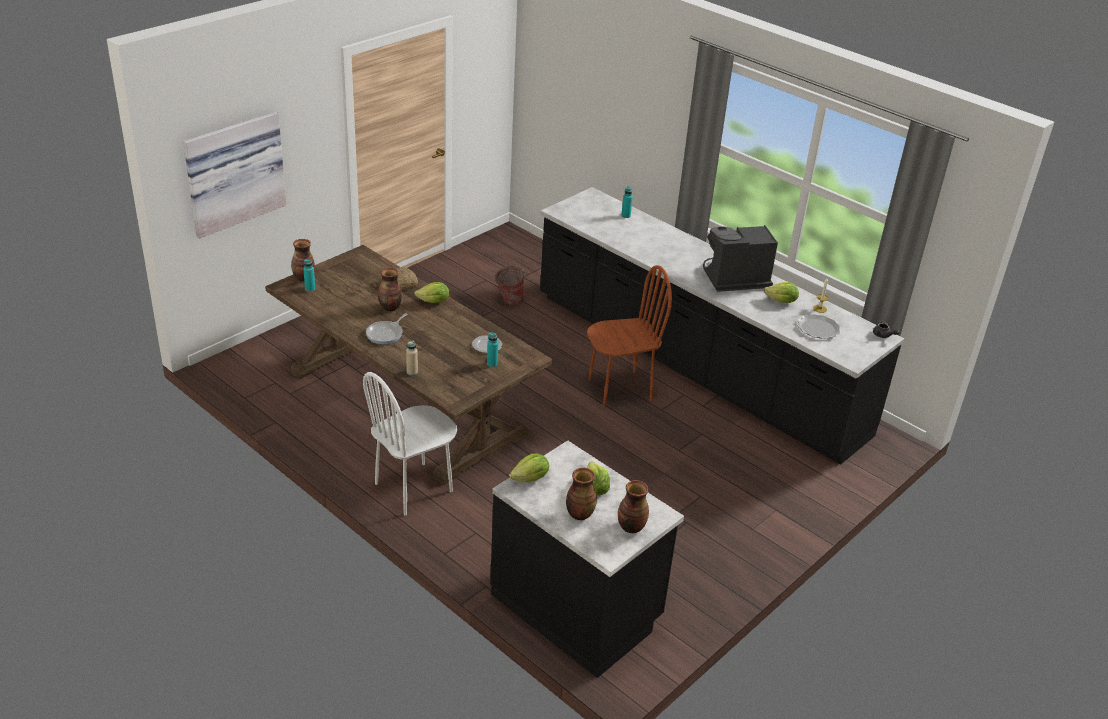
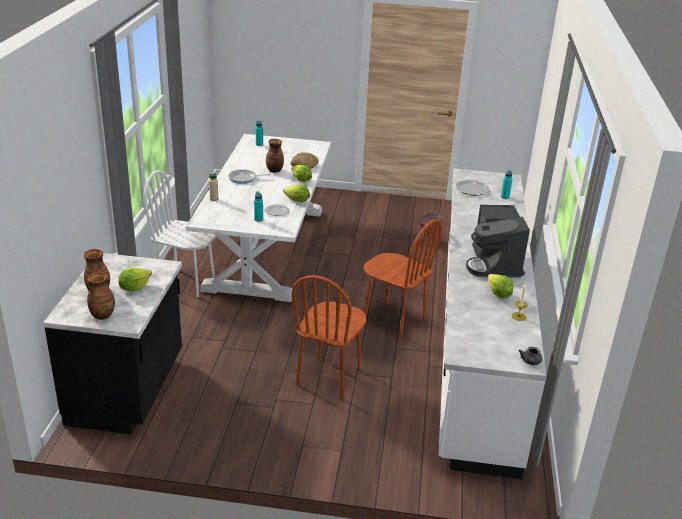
camera: 55 degrees right, 5 degrees down
picture [183,112,286,238] -> none
brown dining table [265,245,553,485] -> white dining table [185,134,331,302]
vase [291,239,315,281] -> none
lettuce [509,453,549,482] -> lettuce moved to [283,184,310,202]
black counter [540,187,904,465] -> white counter [438,168,546,479]
coffee machine [703,225,778,292] -> coffee machine turned 135 degrees counterclockwise [466,205,530,277]
plate [798,314,840,339] -> plate moved to [456,180,490,196]
none -> brown chair [292,275,367,399]

